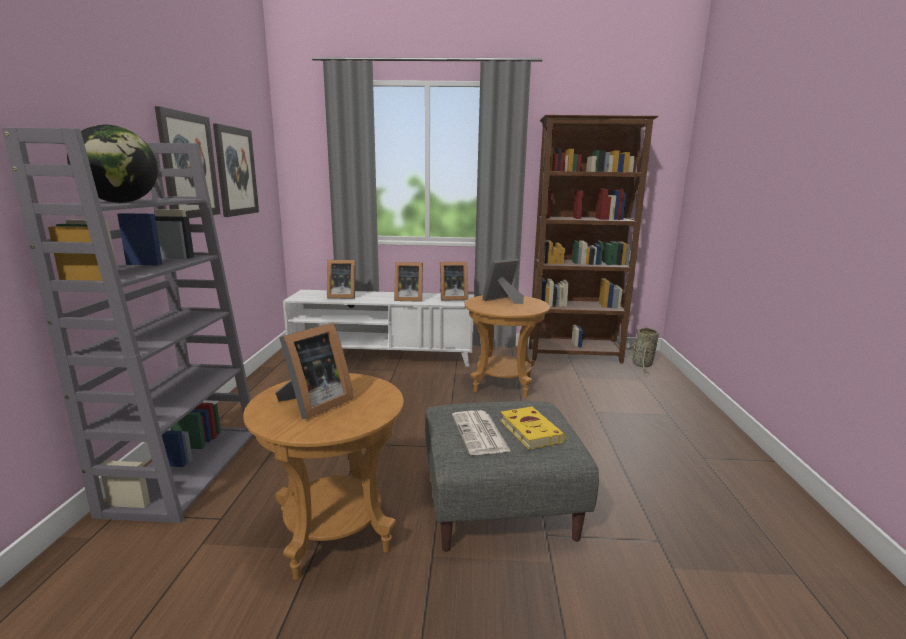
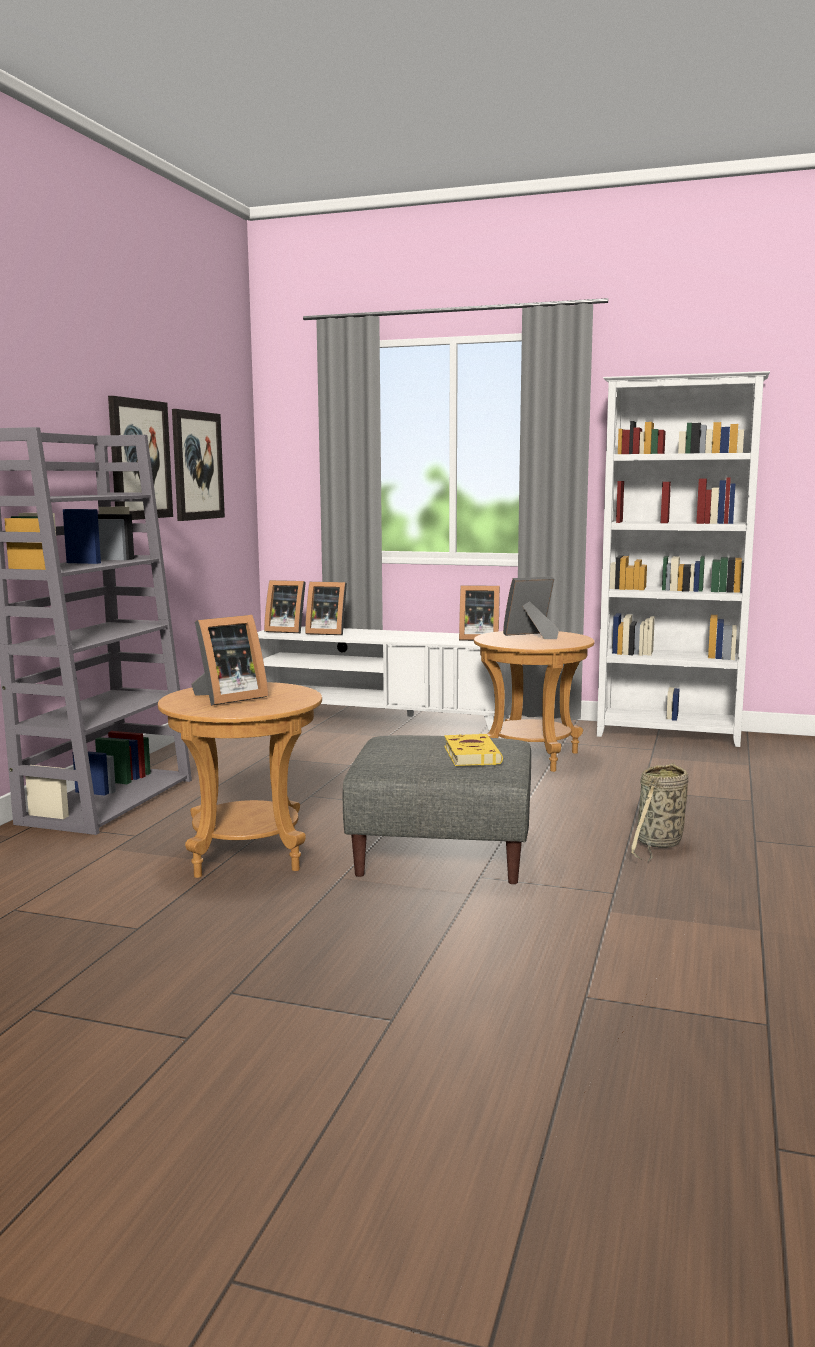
camera: 15 degrees right, 5 degrees down
globe [67,124,158,203] -> none
picture frame [394,262,423,302] -> picture frame moved to [264,580,306,633]
newspaper [452,410,511,455] -> none
brown bookcase [529,115,659,364] -> white bookcase [597,371,770,747]
basket [627,327,659,374] -> basket moved to [631,763,689,861]

